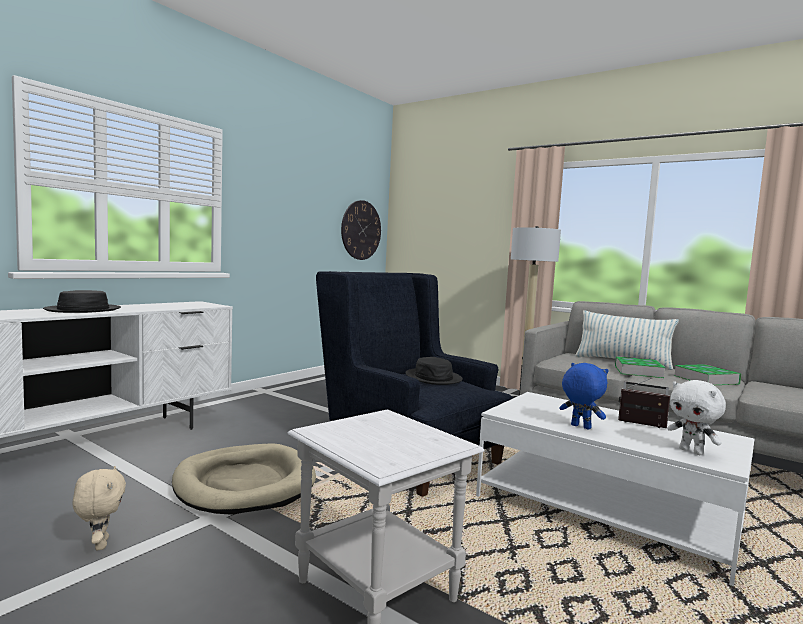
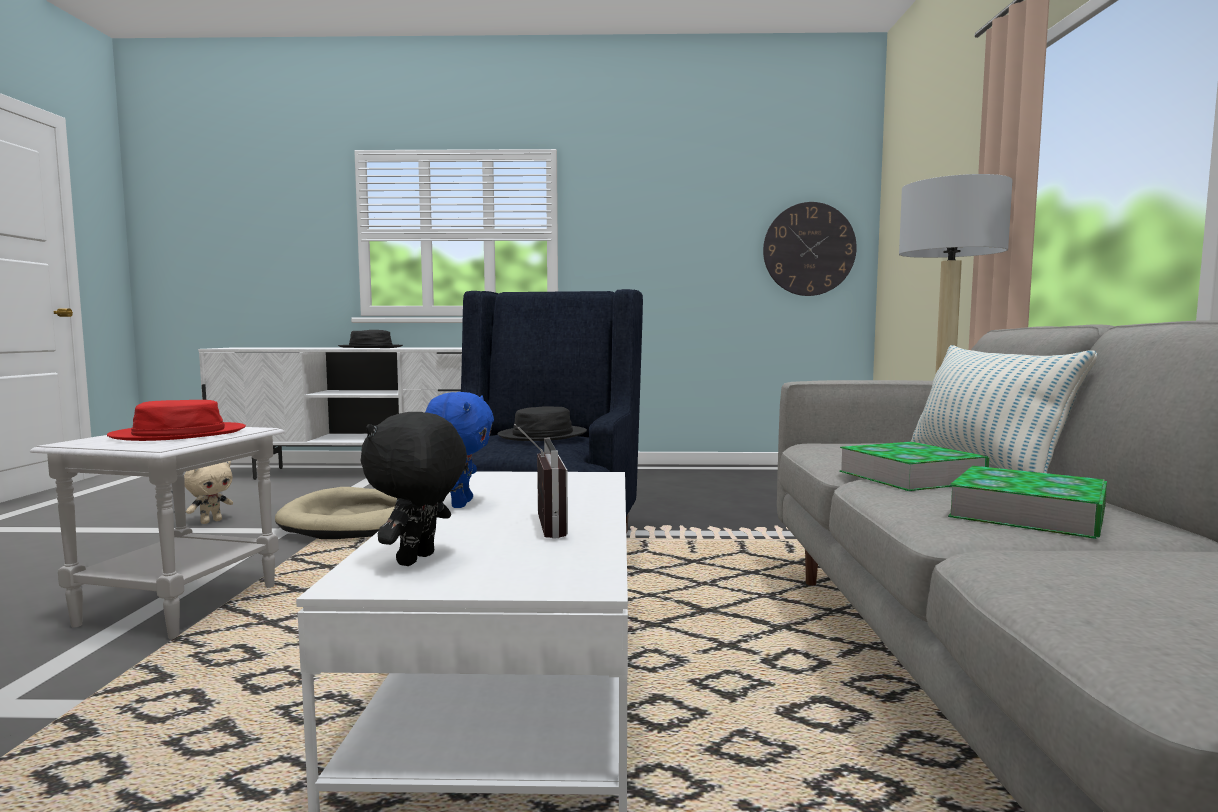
camera: 55 degrees right, 0 degrees up
white plush toy [667,380,726,455] -> black plush toy [361,412,467,566]
none -> red hat [107,400,246,441]

